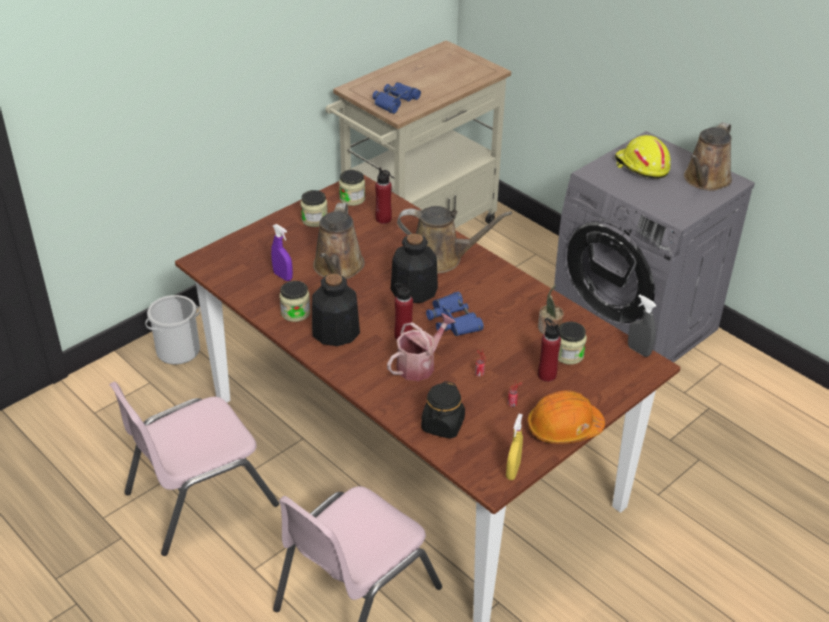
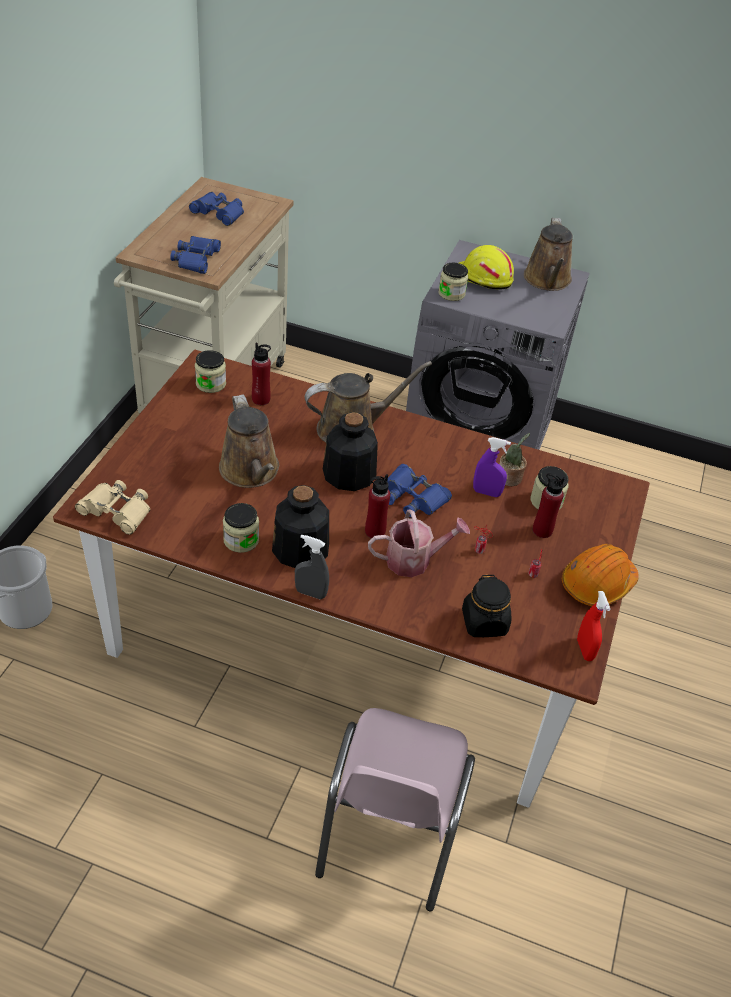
camera: 30 degrees left, 5 degrees up
pink chair [109,381,279,556] -> none
purple spray bottle [271,224,293,281] -> purple spray bottle moved to [473,437,511,497]
jar [301,190,328,227] -> jar moved to [438,263,468,301]
watering can [387,314,456,381] -> watering can turned 60 degrees clockwise [368,509,470,577]
yellow spray bottle [506,414,523,480] -> red spray bottle [577,591,610,661]
grey spray bottle [628,294,657,357] -> grey spray bottle moved to [295,535,329,599]
none -> beige binoculars [75,480,150,535]
none -> blue binoculars [189,192,244,226]

